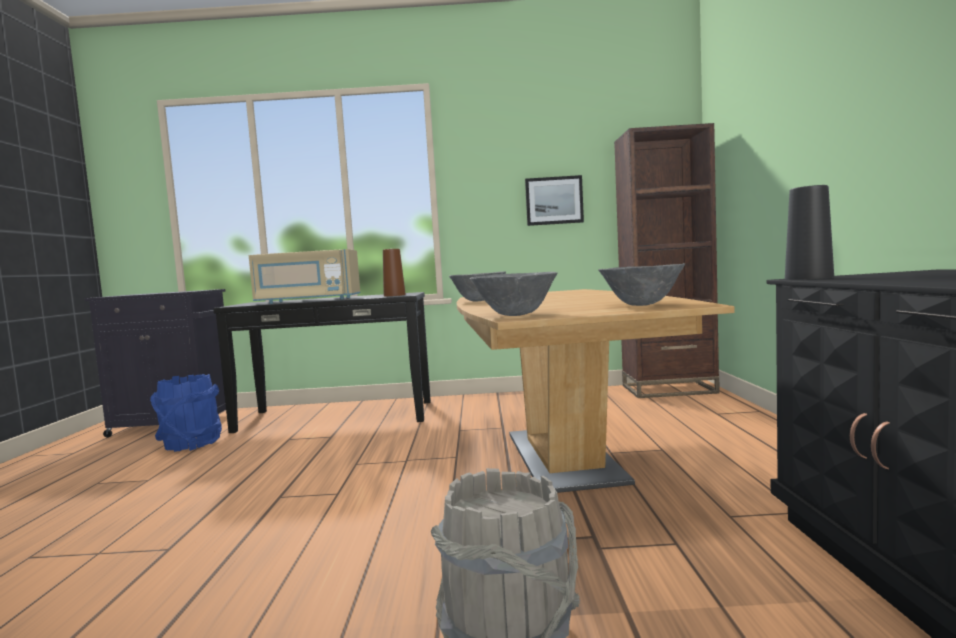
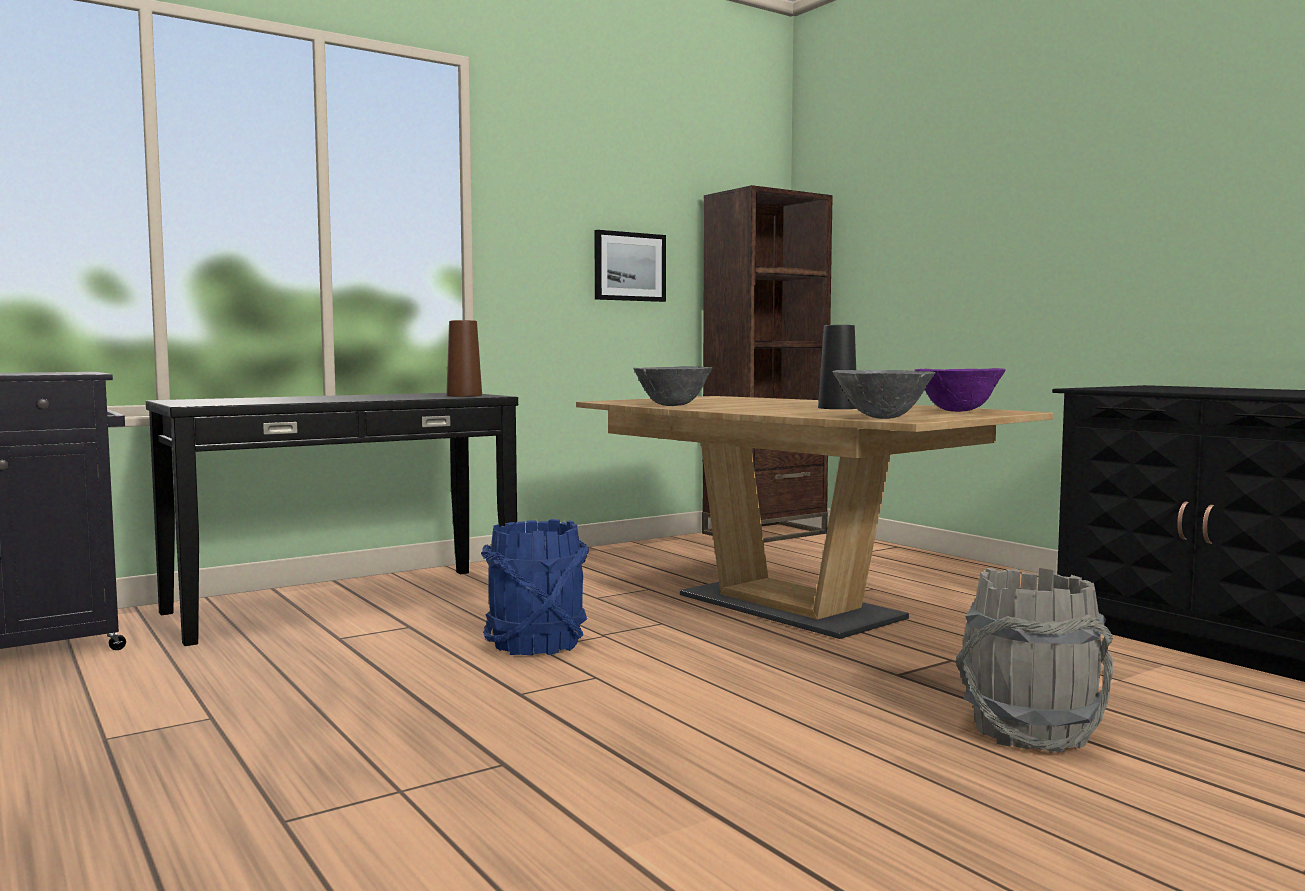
camera: 35 degrees left, 0 degrees up
blue bucket [150,374,222,452] -> blue bucket moved to [481,519,589,656]
beige microwave [249,249,360,304] -> none
grey bowl [598,263,685,306] -> purple bowl [914,368,1006,412]
black vase [785,185,834,280] -> black vase moved to [818,325,857,409]

